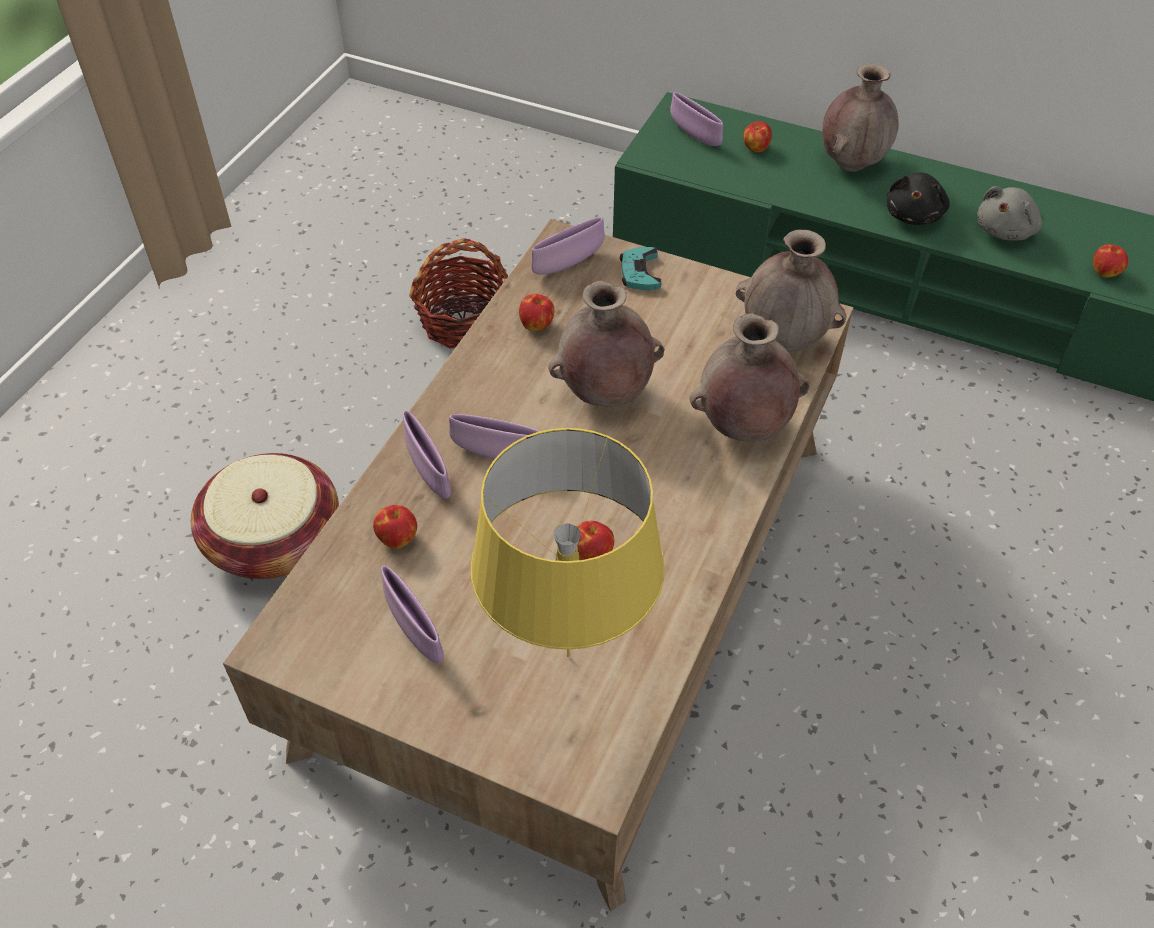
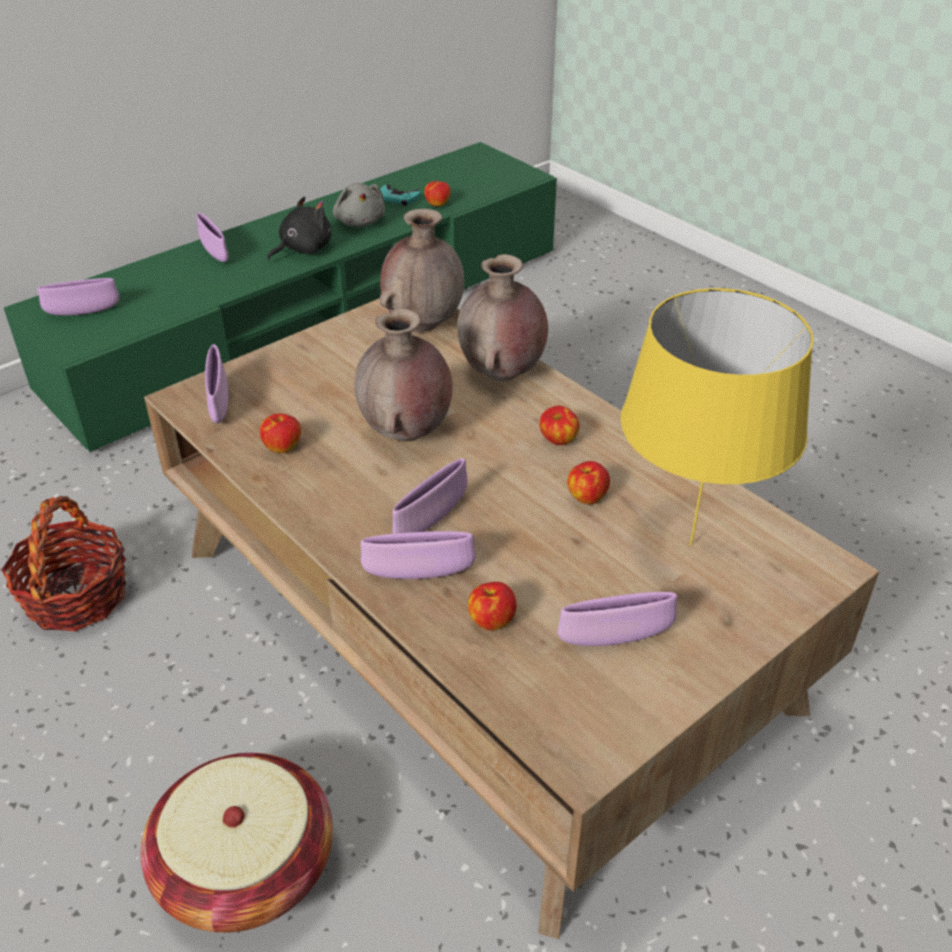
camera: 65 degrees left, 10 degrees down
turquoise game controller [620,247,661,290] -> turquoise game controller moved to [380,184,420,206]
apple [743,121,772,153] -> apple moved to [539,406,580,445]
brown vase [822,64,899,172] -> purple bowl [196,212,229,262]
black plush toy [887,173,950,225] -> black plush toy turned 90 degrees counterclockwise [267,197,331,260]

